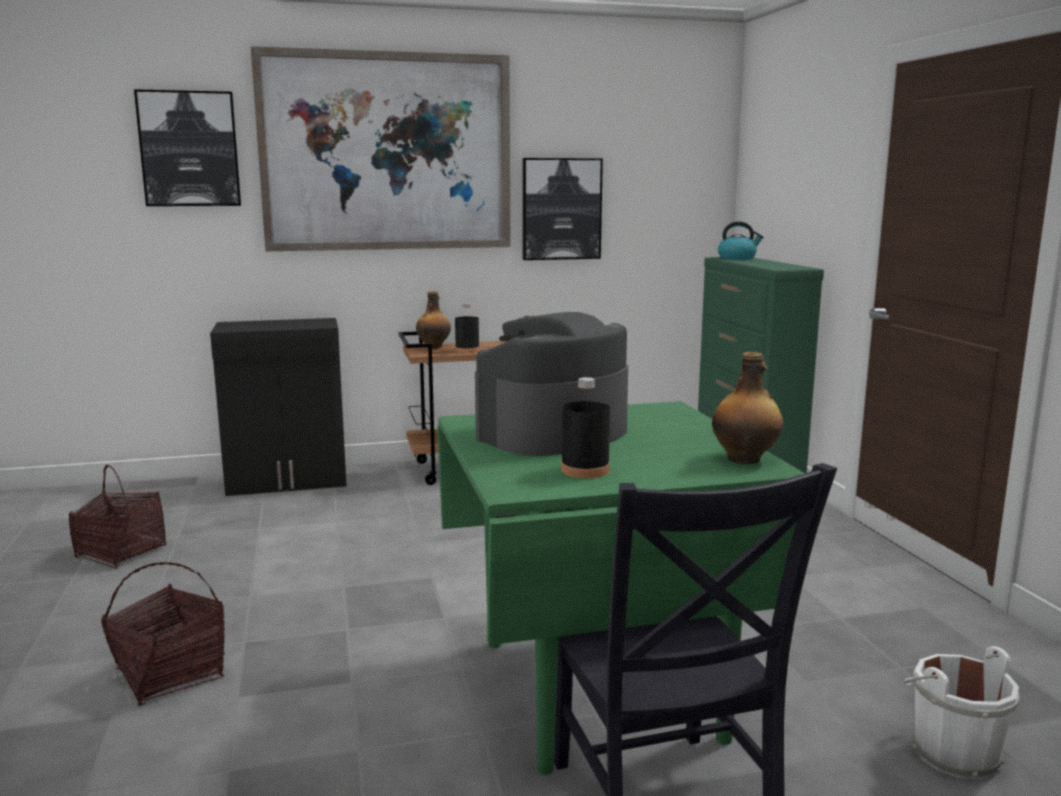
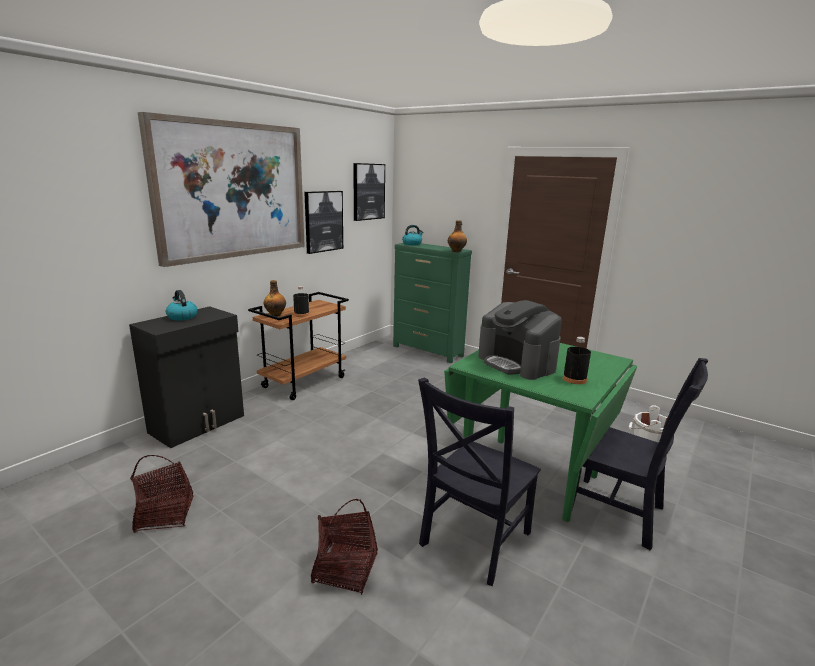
camera: 40 degrees left, 5 degrees up
picture [134,89,241,206] -> picture moved to [353,163,385,221]
coffee machine [475,312,628,456] -> coffee machine turned 45 degrees counterclockwise [478,300,562,380]
bottle [712,352,783,464] -> bottle moved to [448,220,467,252]
none -> kettle [166,290,198,321]
none -> black chair [418,377,541,586]

